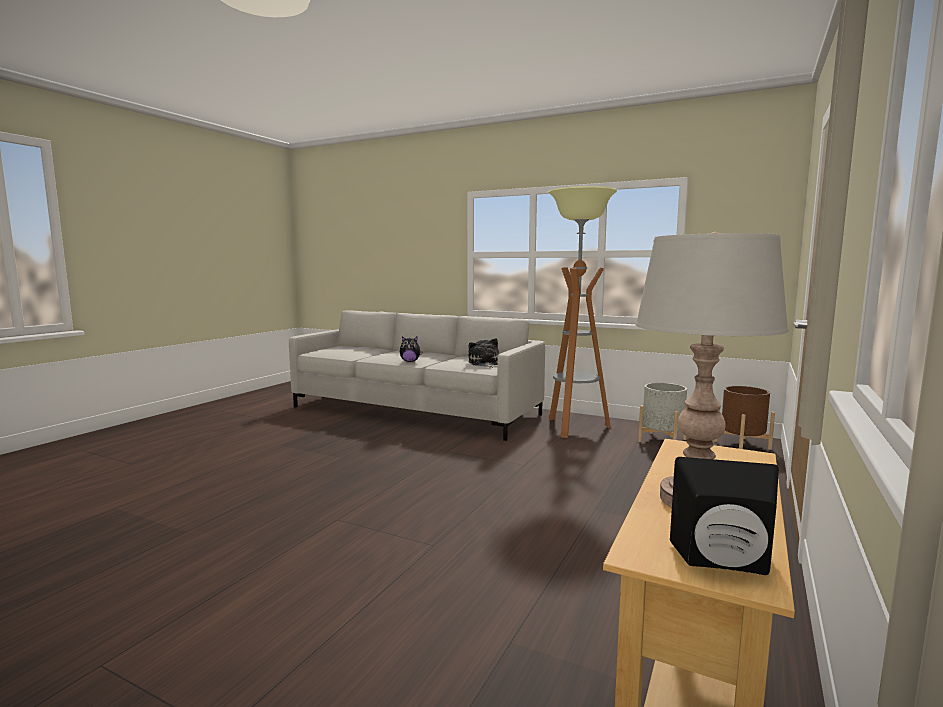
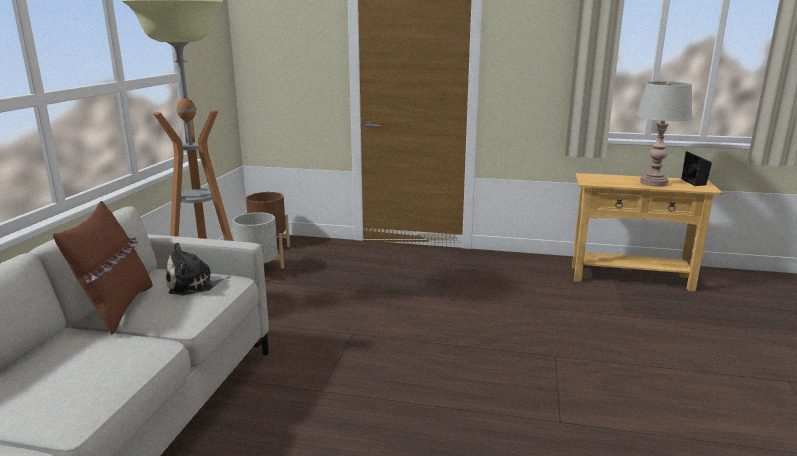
camera: 105 degrees left, 10 degrees up
plush toy [400,336,423,362] -> none
none -> brown pillow [53,201,153,335]

